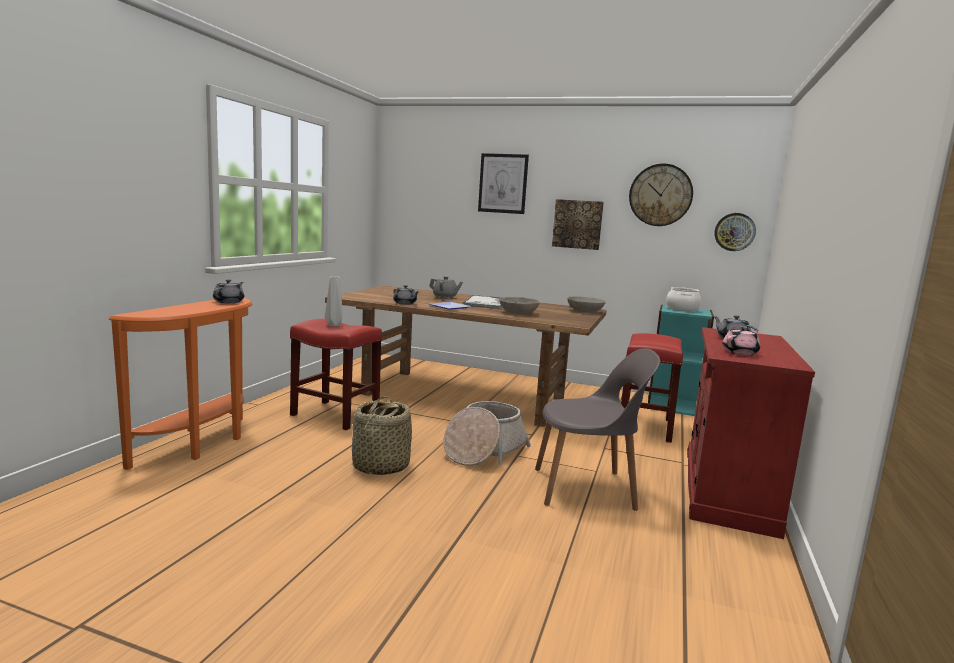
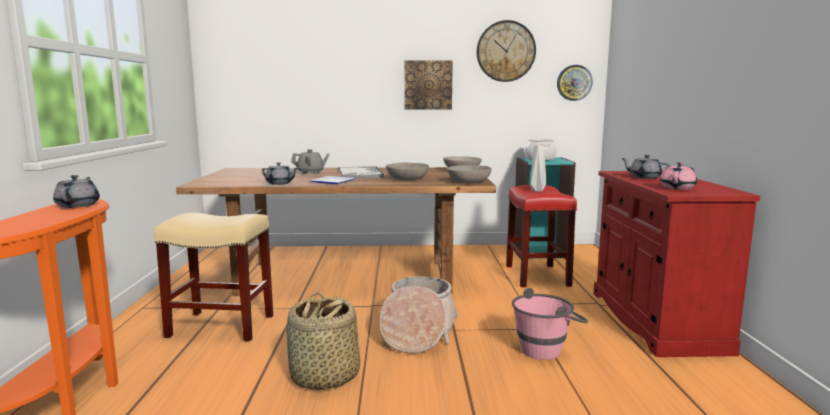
camera: 20 degrees left, 0 degrees up
red stool [290,319,382,430] -> beige stool [154,213,273,343]
grey vase [325,277,343,326] -> grey vase moved to [530,145,547,192]
picture [478,153,529,214] -> none
grey chair [535,348,660,511] -> pink bucket [512,288,588,360]
none -> grey bowl [447,165,492,183]

